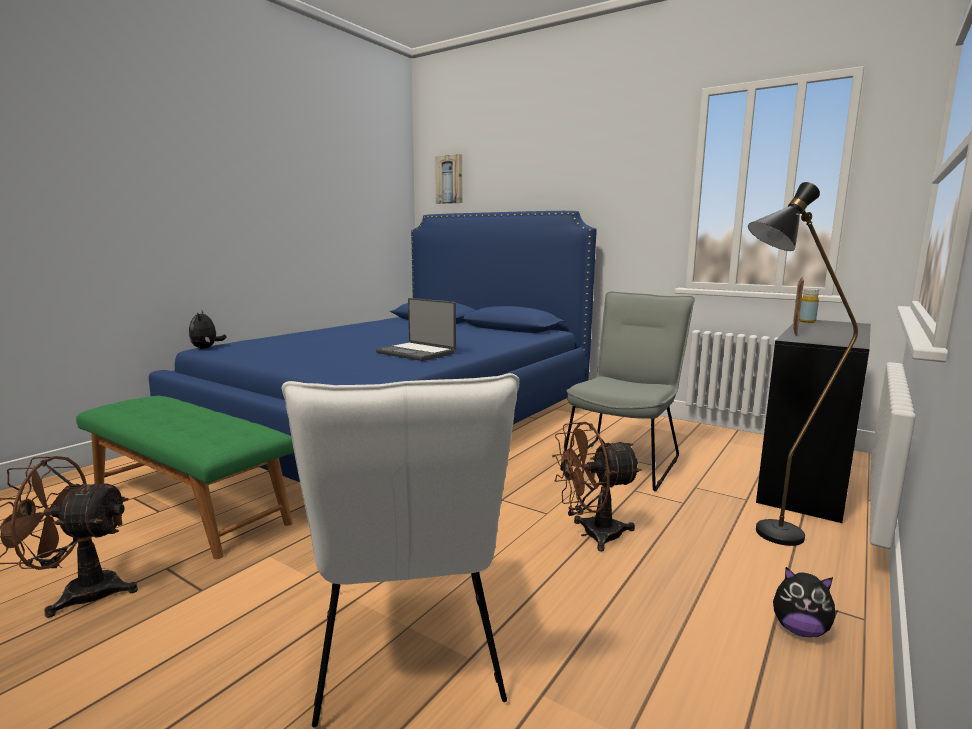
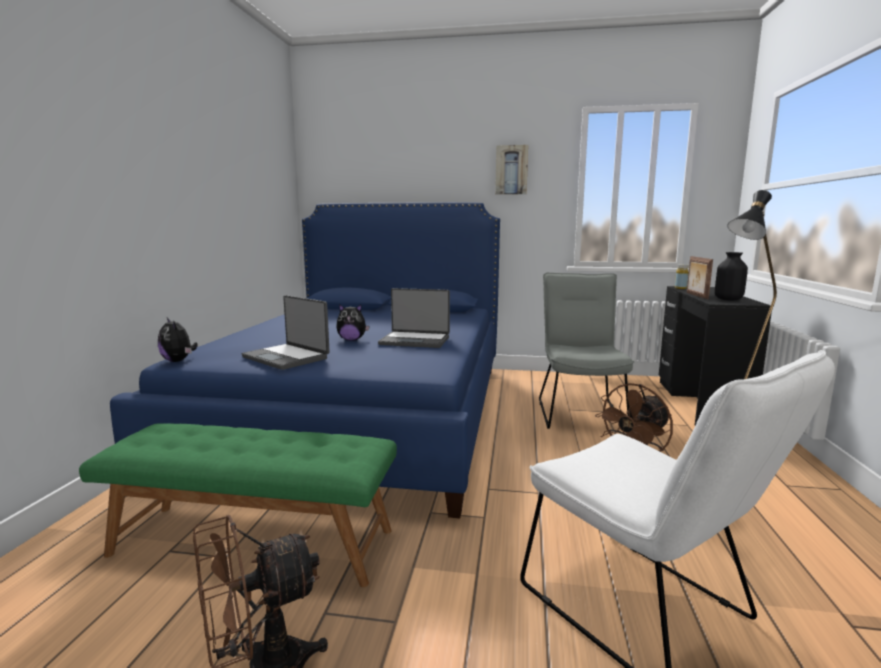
camera: 25 degrees left, 0 degrees up
picture [435,154,462,204] -> picture moved to [495,145,528,195]
plush toy [773,567,838,637] -> plush toy moved to [336,304,370,341]
none -> laptop [242,295,330,370]
none -> black vase [715,252,748,300]

